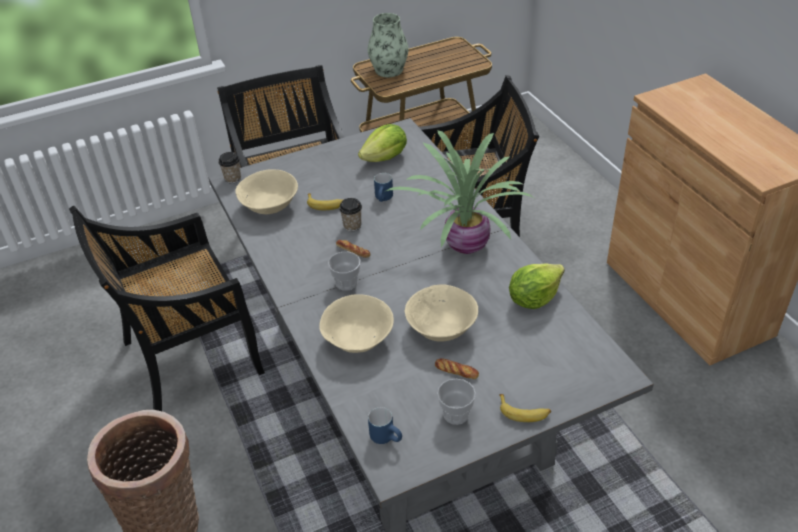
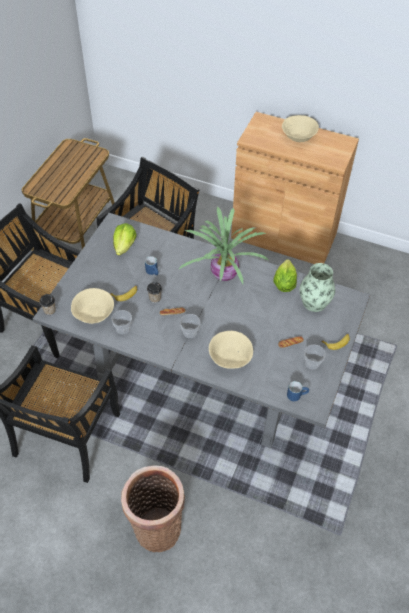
camera: 45 degrees left, 10 degrees up
vase [368,13,409,77] -> vase moved to [300,263,335,312]
beige bowl [405,285,478,342] -> beige bowl moved to [282,115,319,142]
none -> cup [111,310,132,334]

